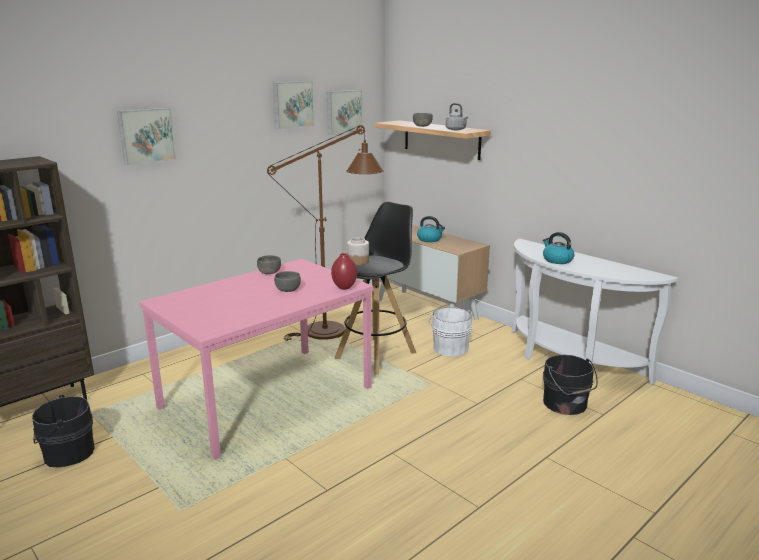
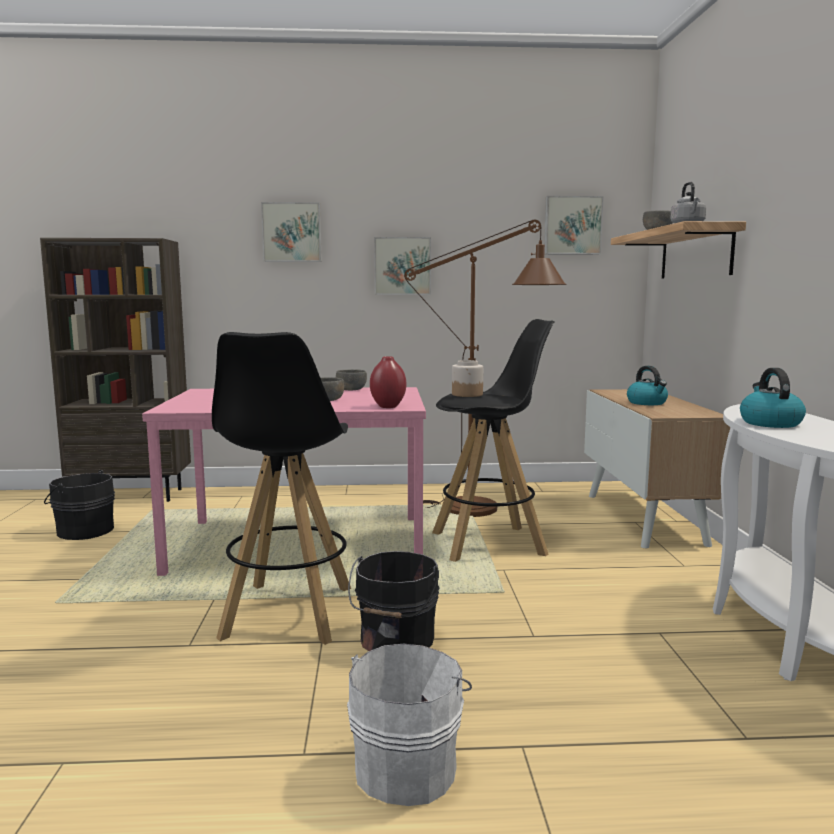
camera: 40 degrees right, 10 degrees down
picture [273,81,314,129] -> picture moved to [374,237,431,295]
white bucket [429,308,472,356] -> white bucket moved to [347,644,472,806]
black bucket [543,355,597,415] -> black bucket moved to [348,551,439,651]
none -> black stool [212,332,351,645]

